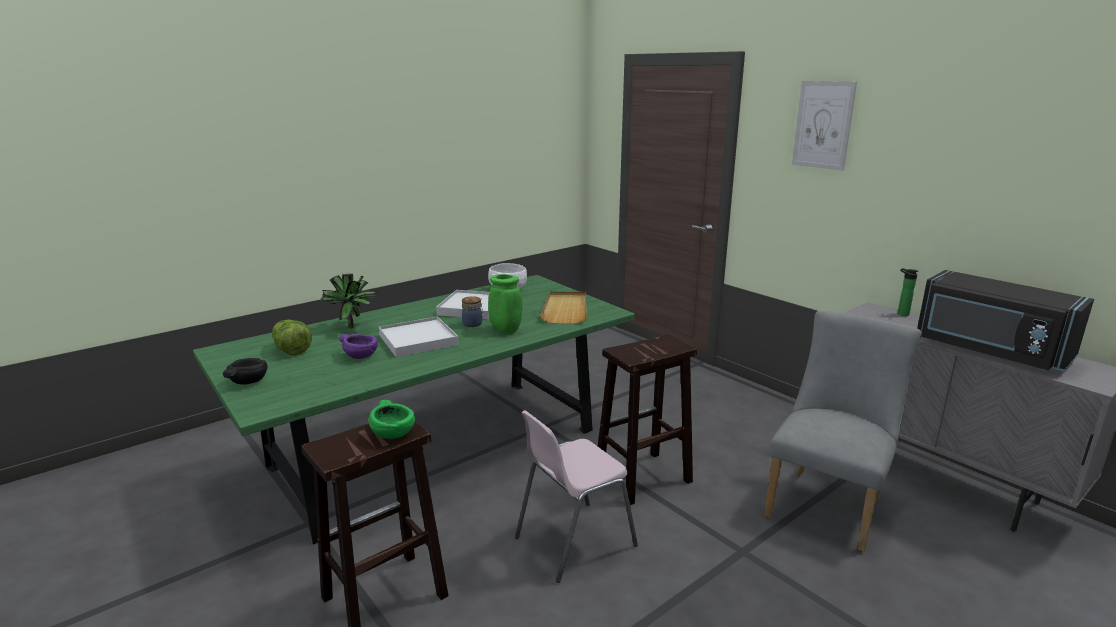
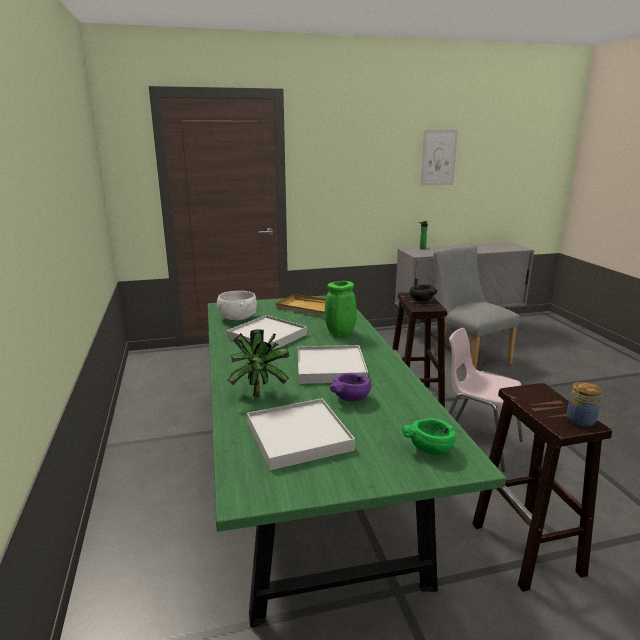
camera: 65 degrees left, 0 degrees up
black bowl [223,358,268,385] -> black bowl moved to [410,284,437,301]
lettuce [272,320,312,355] -> white tray [247,398,355,470]
green bowl [368,400,415,439] -> green bowl moved to [402,418,456,455]
jar [462,296,483,327] -> jar moved to [566,382,602,427]
pink chair [515,410,638,583] -> pink chair turned 135 degrees clockwise [449,328,523,472]
picture [792,81,857,171] -> picture moved to [420,130,458,186]
black microwave [917,270,1094,372] -> none

